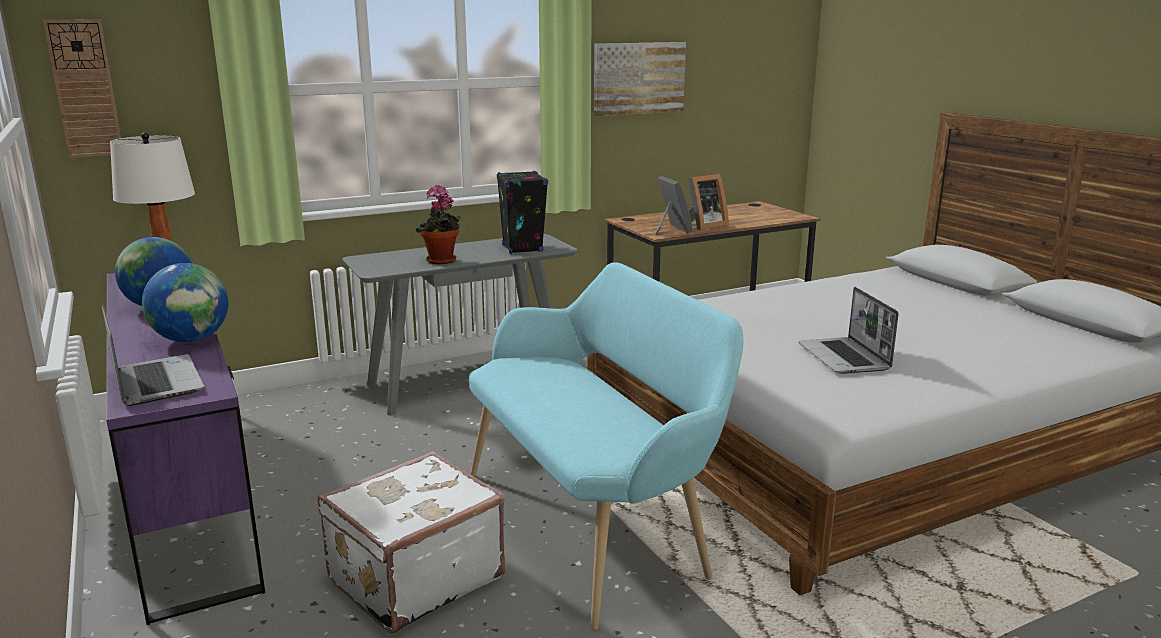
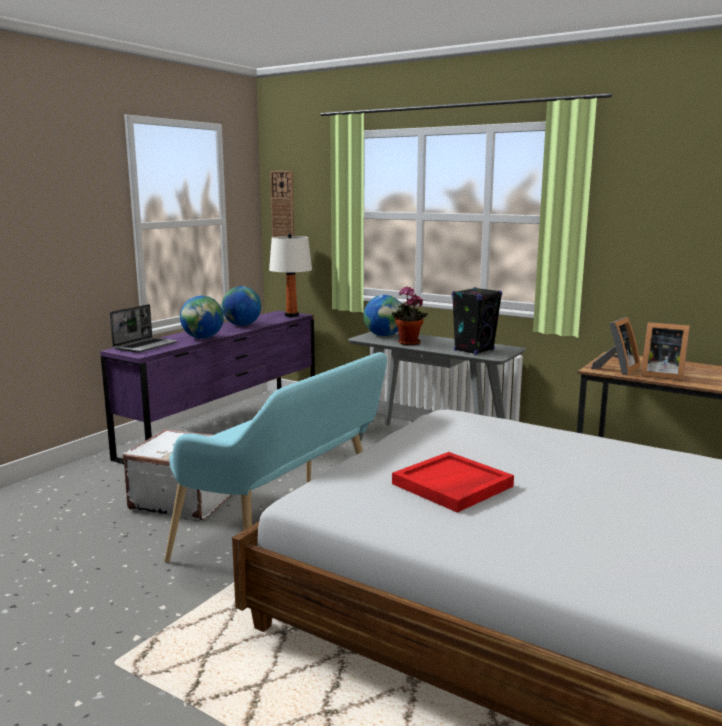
camera: 60 degrees right, 5 degrees down
picture [594,42,686,116] -> none
laptop [798,287,899,374] -> red tray [392,452,514,513]
none -> globe [364,295,402,336]

